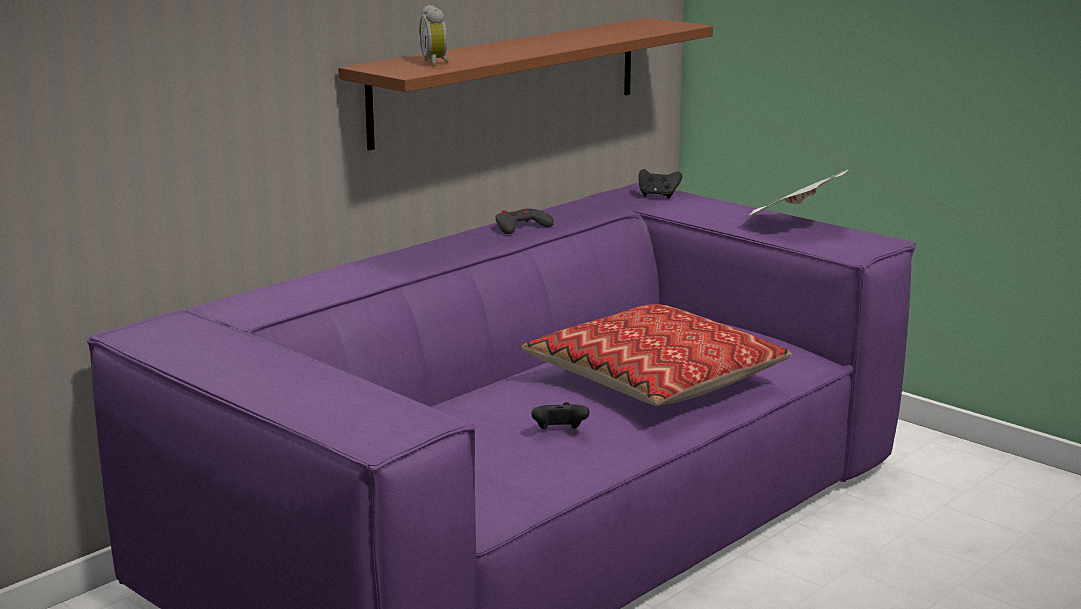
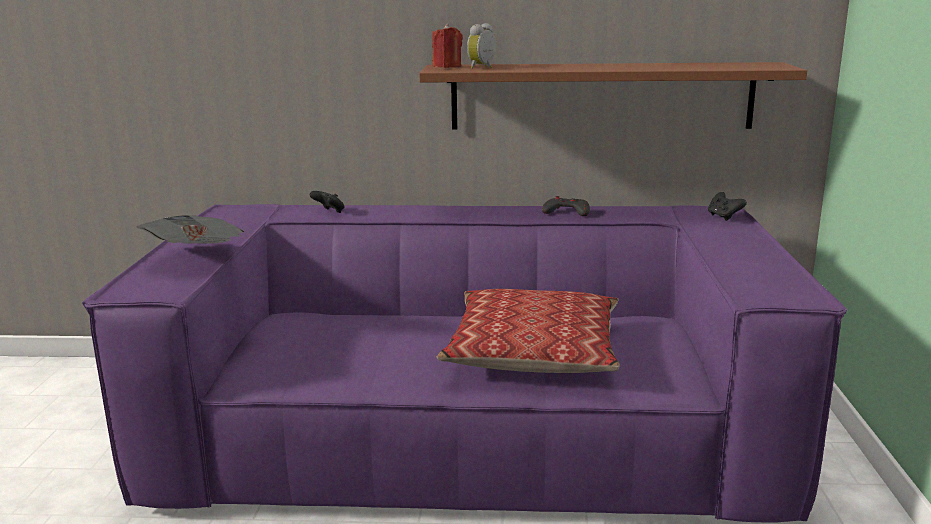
camera: 50 degrees right, 0 degrees up
black game controller [531,402,590,430] -> black game controller moved to [309,191,344,213]
newspaper [743,170,848,219] -> newspaper moved to [137,215,244,244]
none -> red candle [432,24,463,68]

